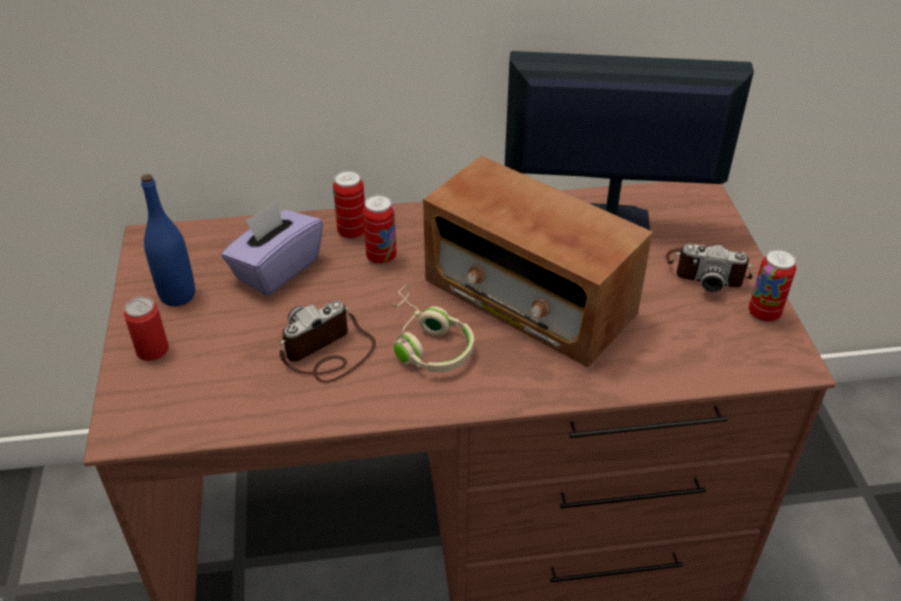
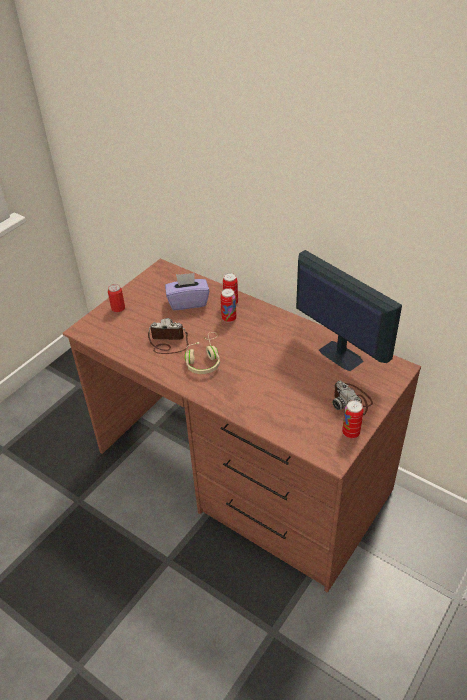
camera: 45 degrees right, 0 degrees up
blue bottle [141,174,195,306] -> none
radio [423,156,653,367] -> none

